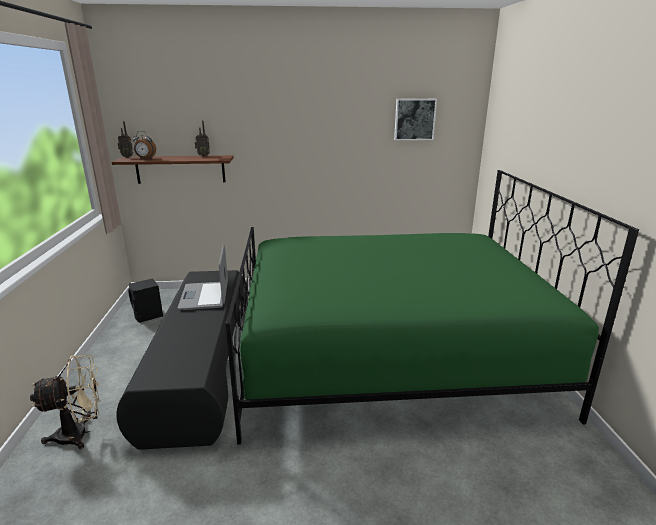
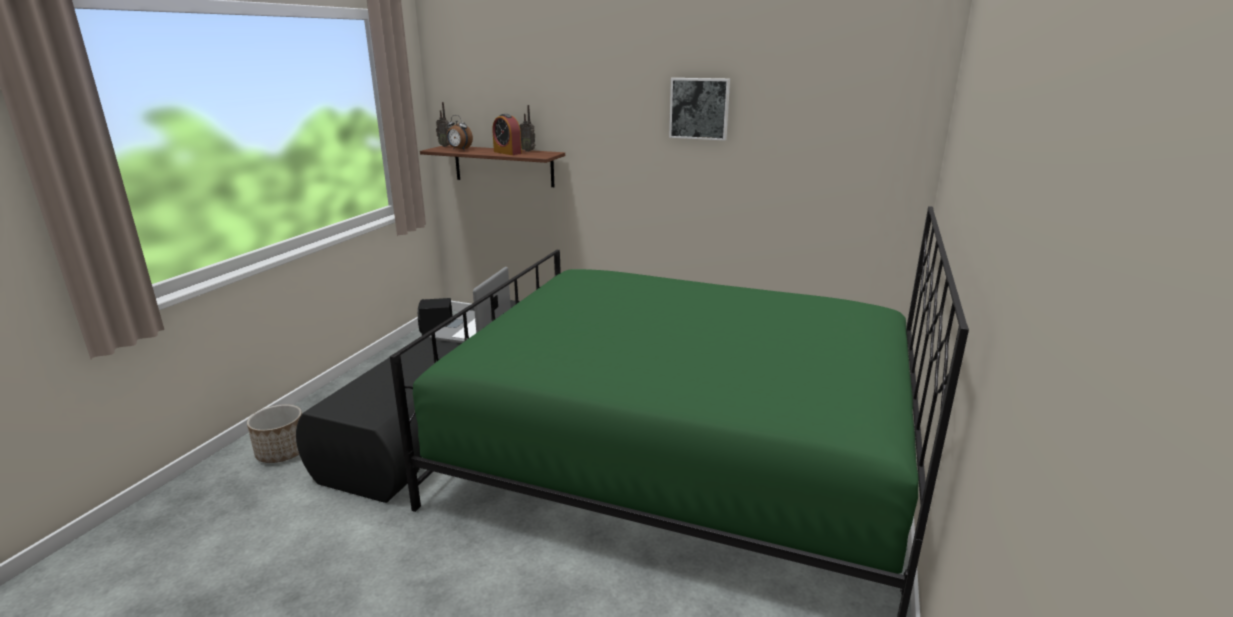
camera: 25 degrees right, 0 degrees up
beige fan [30,355,101,449] -> planter [247,404,302,463]
picture [394,99,437,140] -> picture moved to [669,78,730,141]
none -> alarm clock [492,114,522,155]

